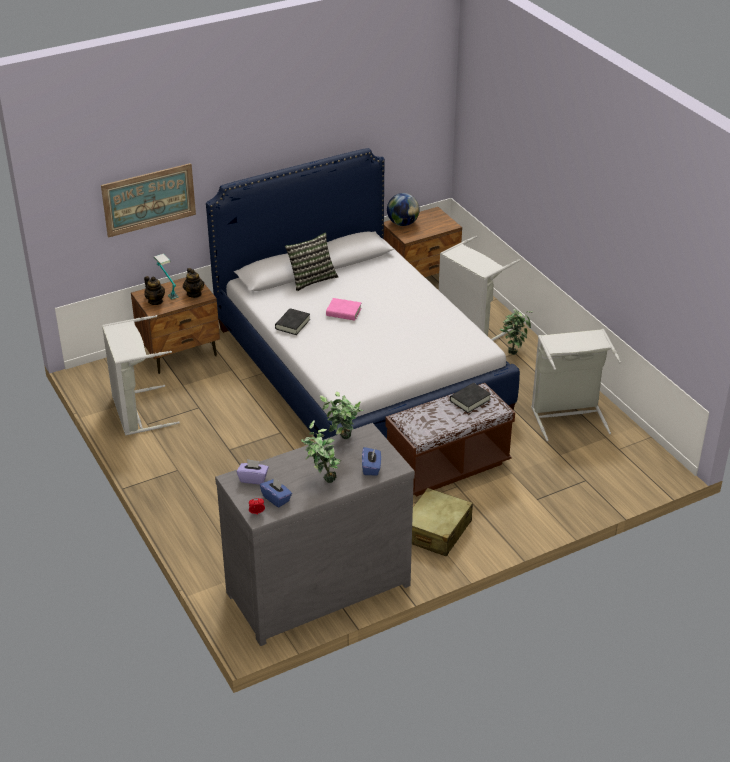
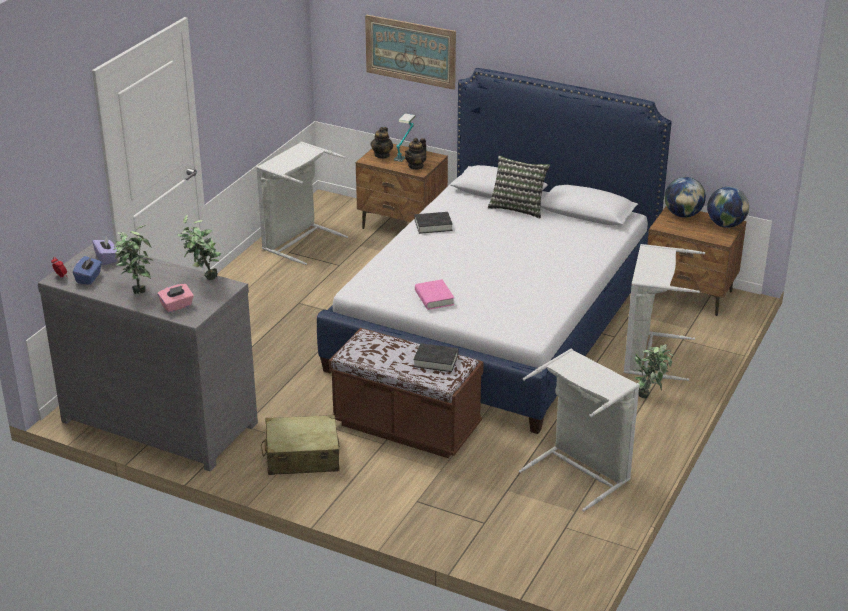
camera: 55 degrees right, 5 degrees down
pink book [326,298,361,321] -> pink book moved to [415,279,454,310]
blue tissue box [362,447,381,475] -> pink tissue box [157,284,194,312]
none -> globe [707,187,749,228]

